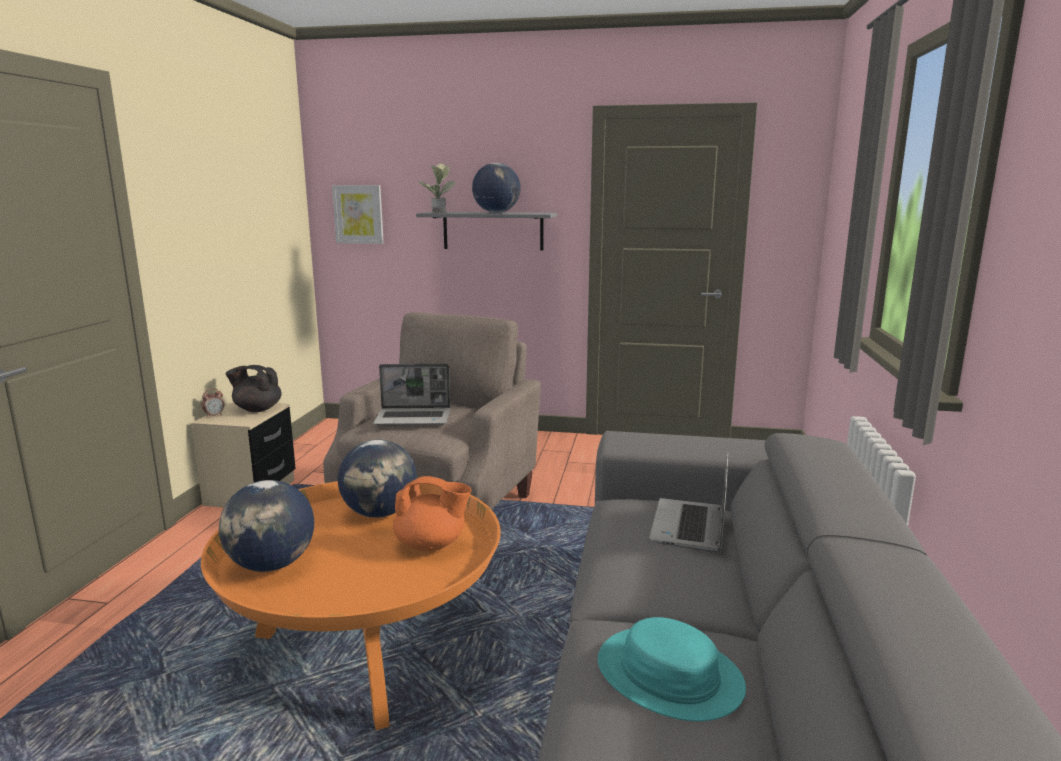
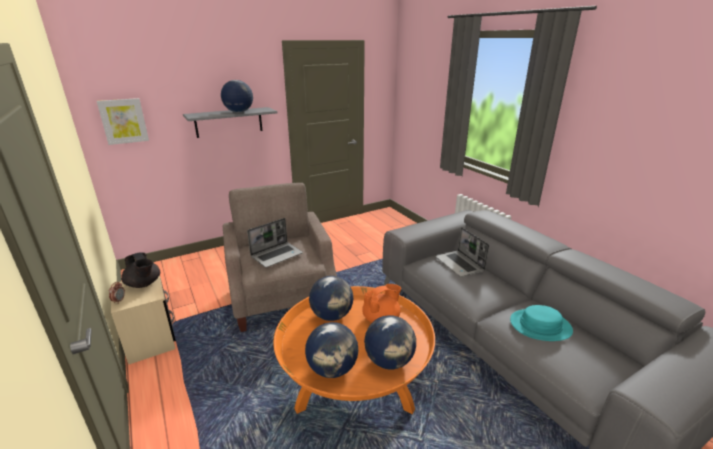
camera: 40 degrees left, 10 degrees up
black teapot [225,365,282,412] -> black teapot turned 105 degrees counterclockwise [121,252,160,288]
potted plant [419,164,455,212] -> none
none -> globe [364,315,416,370]

